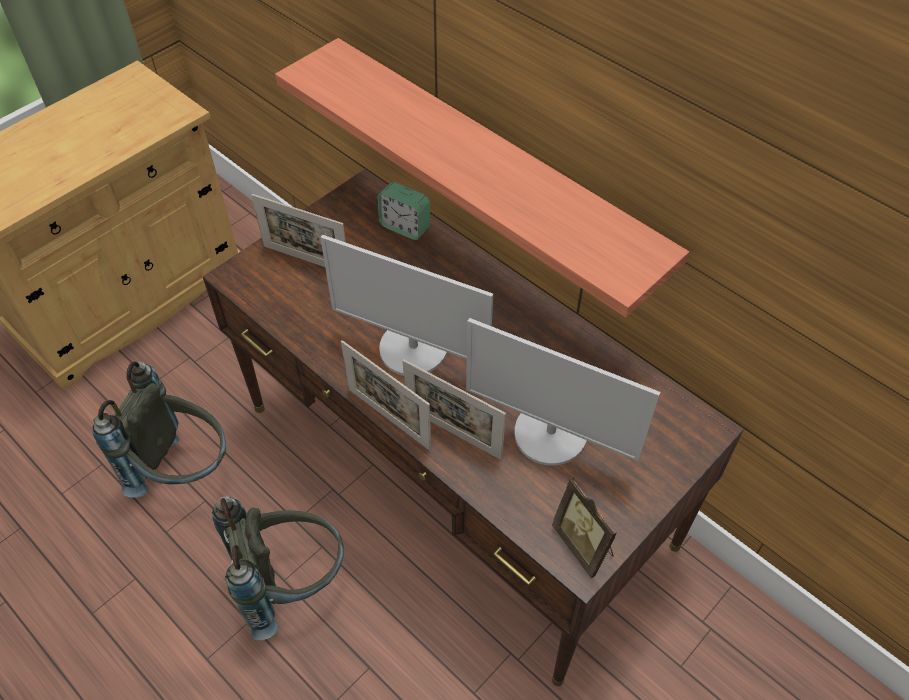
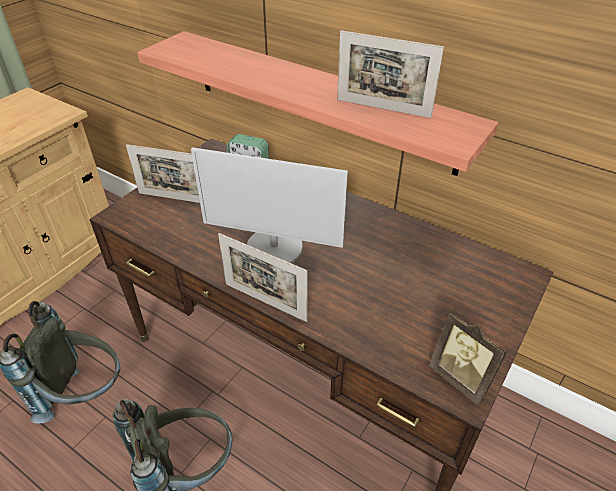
camera: 10 degrees left, 10 degrees down
picture frame [402,359,506,460] -> picture frame moved to [337,30,444,118]
monitor [466,318,661,466] -> none

